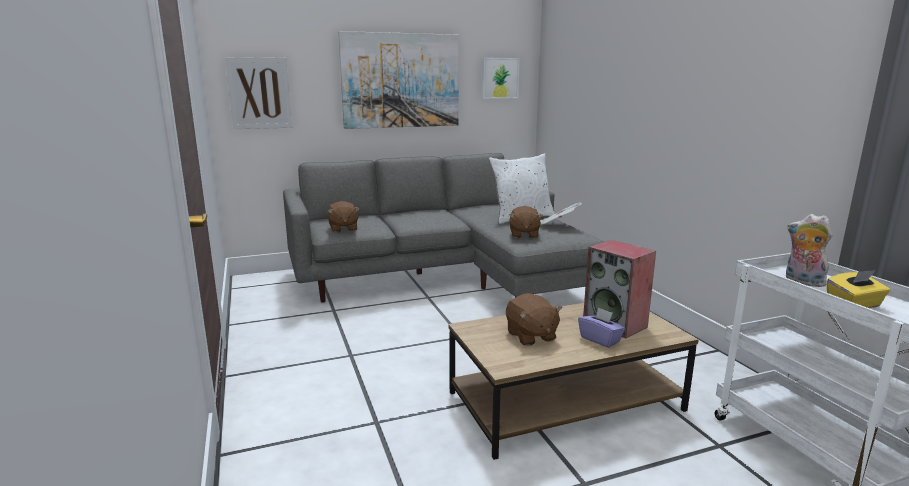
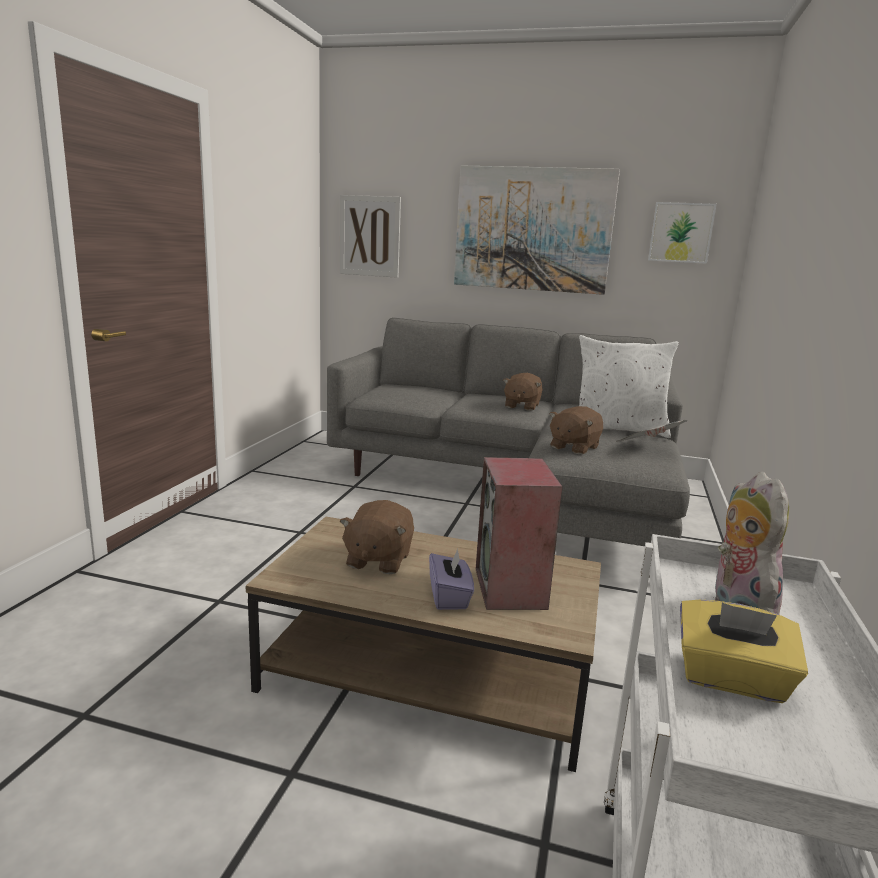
camera: 35 degrees right, 0 degrees up
brown plush toy [327,201,360,233] -> brown plush toy moved to [503,373,543,411]

